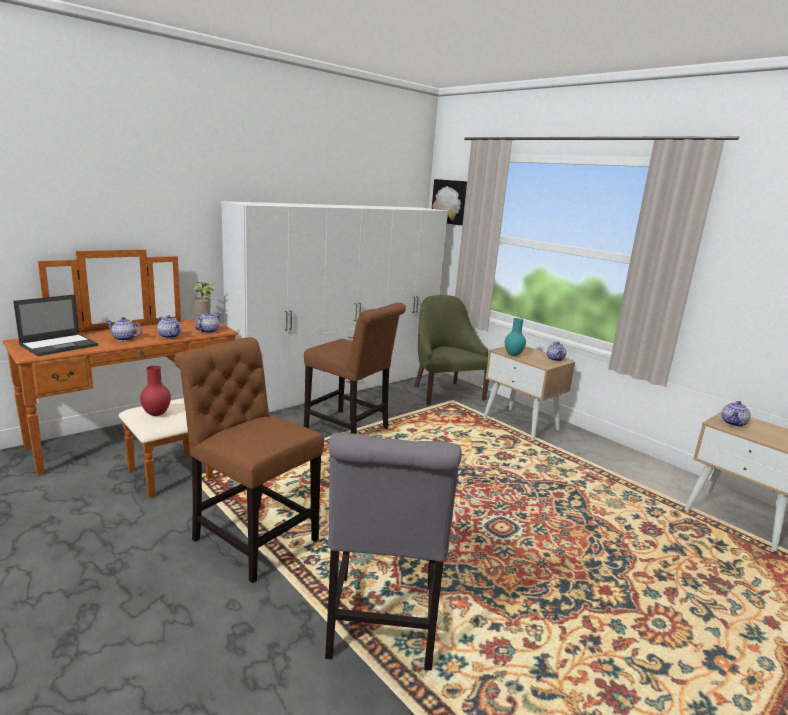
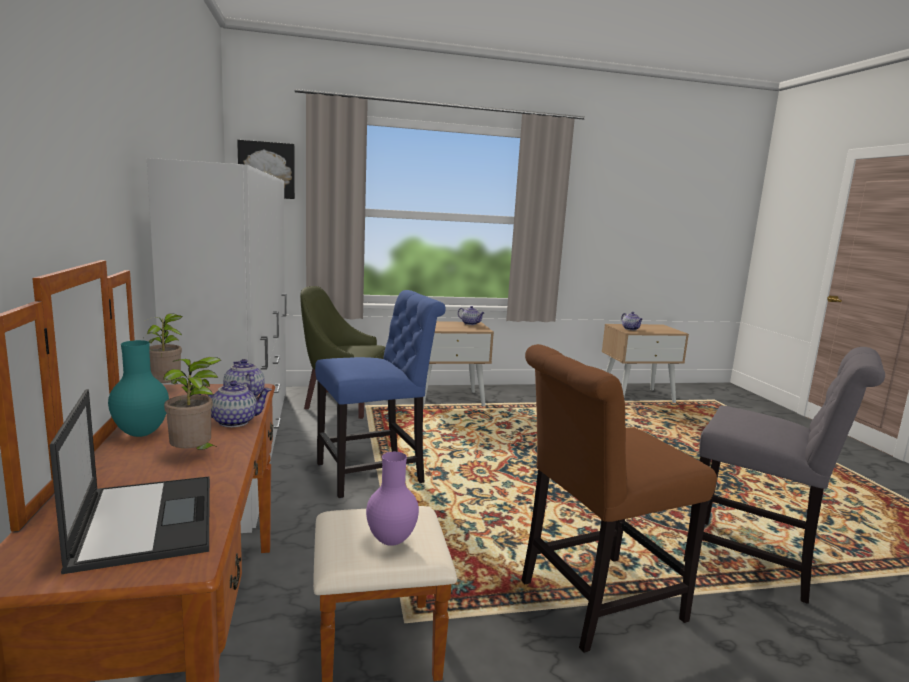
camera: 60 degrees left, 5 degrees down
teapot [106,317,142,341] -> potted plant [163,357,221,450]
red vase [140,366,171,416] -> purple vase [366,452,419,546]
brown chair [304,302,406,434] -> blue chair [315,290,446,498]
turquoise vase [505,318,526,356] -> turquoise vase moved to [108,340,169,437]

